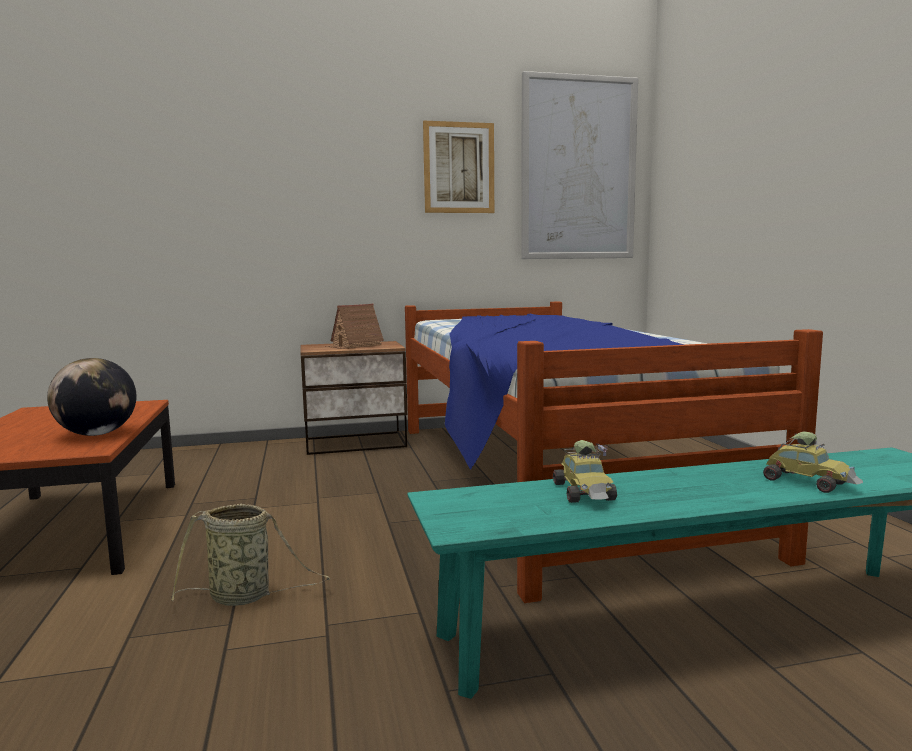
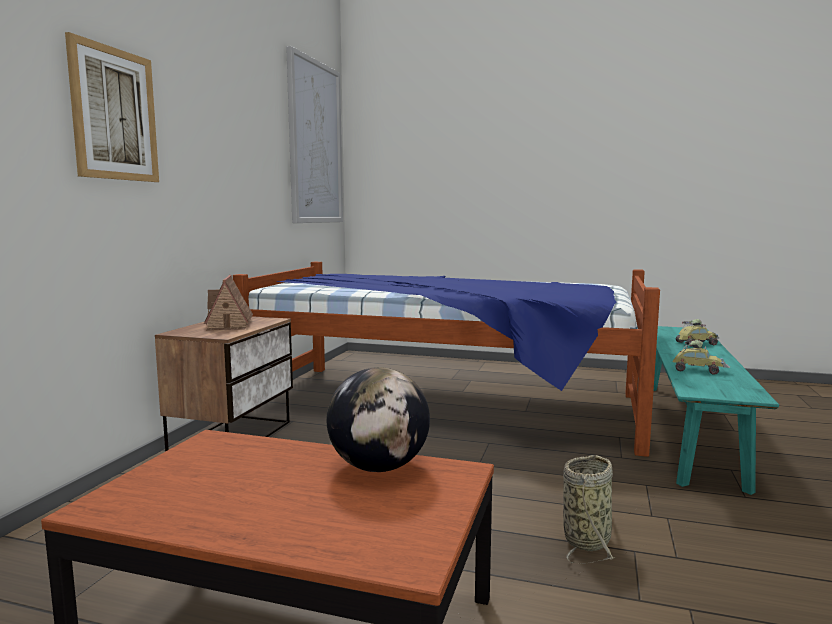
camera: 60 degrees left, 0 degrees up
picture [423,121,494,213] -> picture moved to [65,32,159,182]

